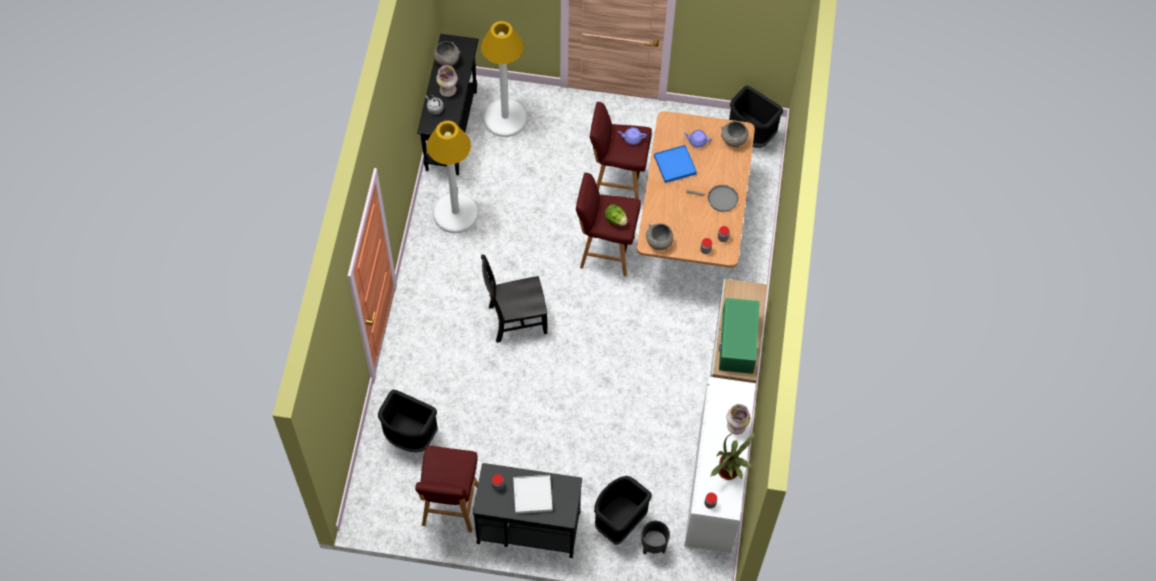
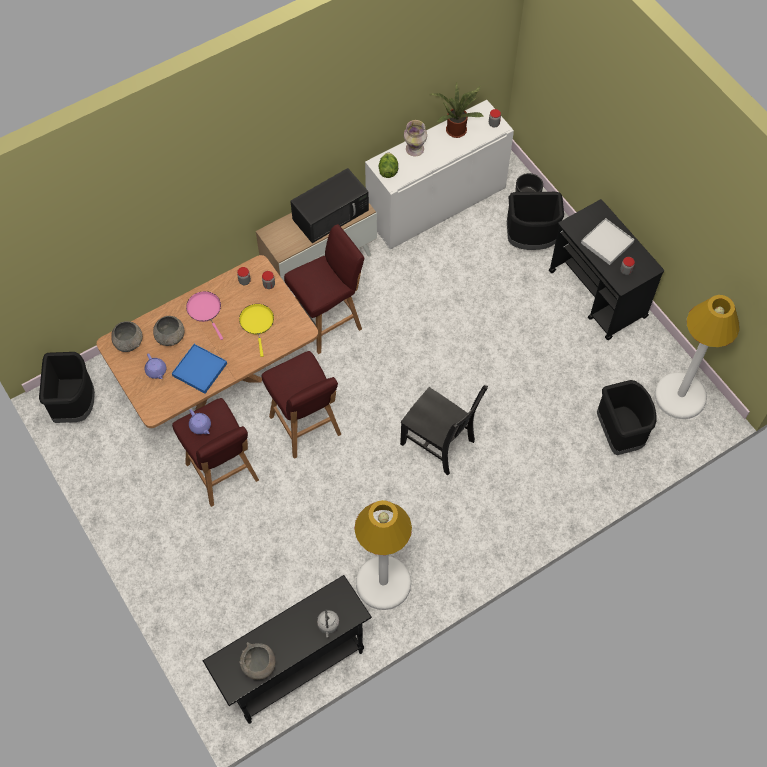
camera: 130 degrees left, 0 degrees up
red stool [415,446,478,533] -> red stool moved to [284,224,365,354]
vase [436,65,458,97] -> none
white floor lamp [481,21,527,137] -> white floor lamp moved to [655,295,740,419]
lettuce [605,204,628,226] -> lettuce moved to [378,152,398,178]
grey bowl [646,223,673,250] -> grey bowl moved to [153,316,184,346]
grey frying pan [686,185,738,212] -> pink frying pan [186,291,223,340]
green microwave [719,298,760,374] -> black microwave [290,168,369,243]
none -> yellow frying pan [239,304,274,357]

